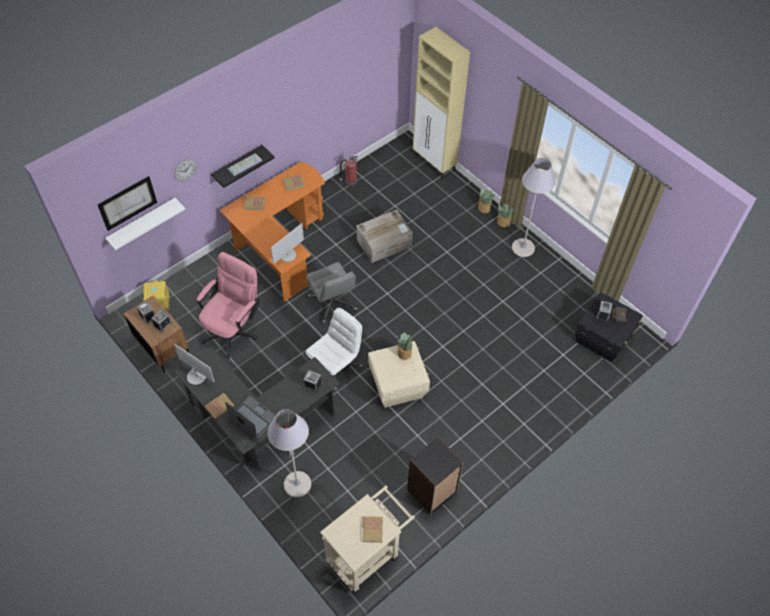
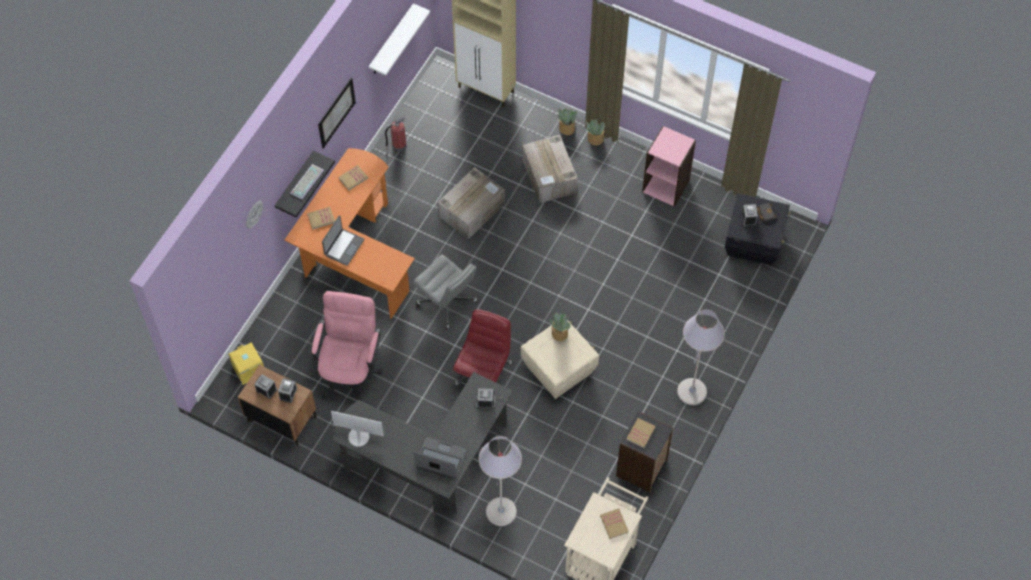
camera: 20 degrees left, 5 degrees up
picture [97,176,157,231] -> picture moved to [318,78,356,149]
white shelf [105,198,185,250] -> white shelf moved to [369,3,430,76]
book [205,393,234,419] -> book moved to [626,418,656,448]
monitor [271,223,304,264] -> none
white office chair [306,308,363,391] -> red office chair [453,309,513,386]
grey floor lamp [512,158,556,257] -> grey floor lamp moved to [677,309,725,405]
none -> laptop [322,215,364,266]
none -> cardboard box [522,135,578,203]
none -> pink bookcase [642,126,696,207]

